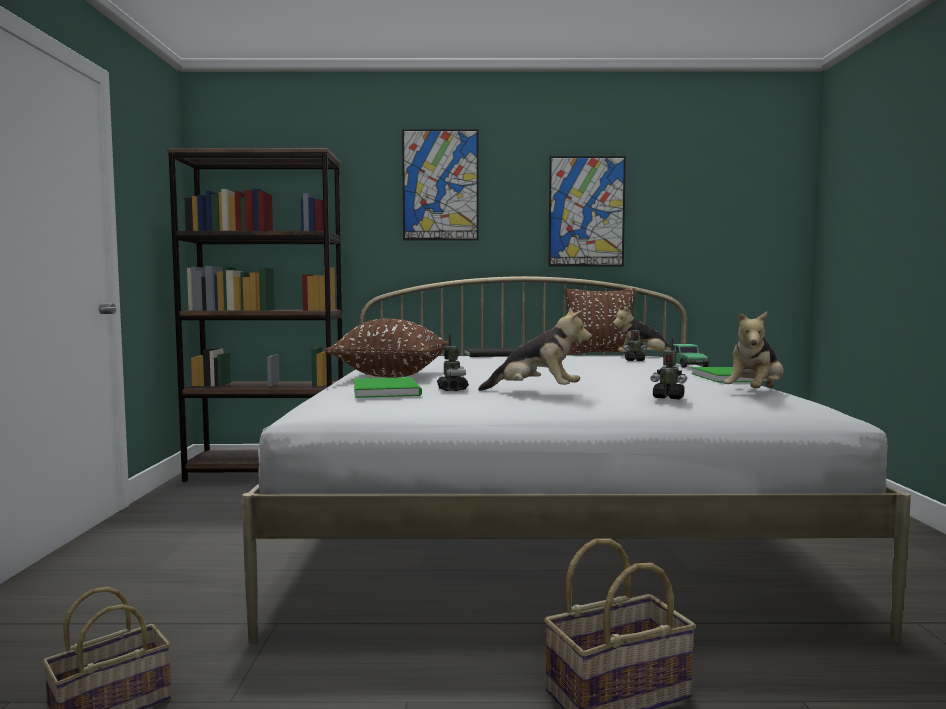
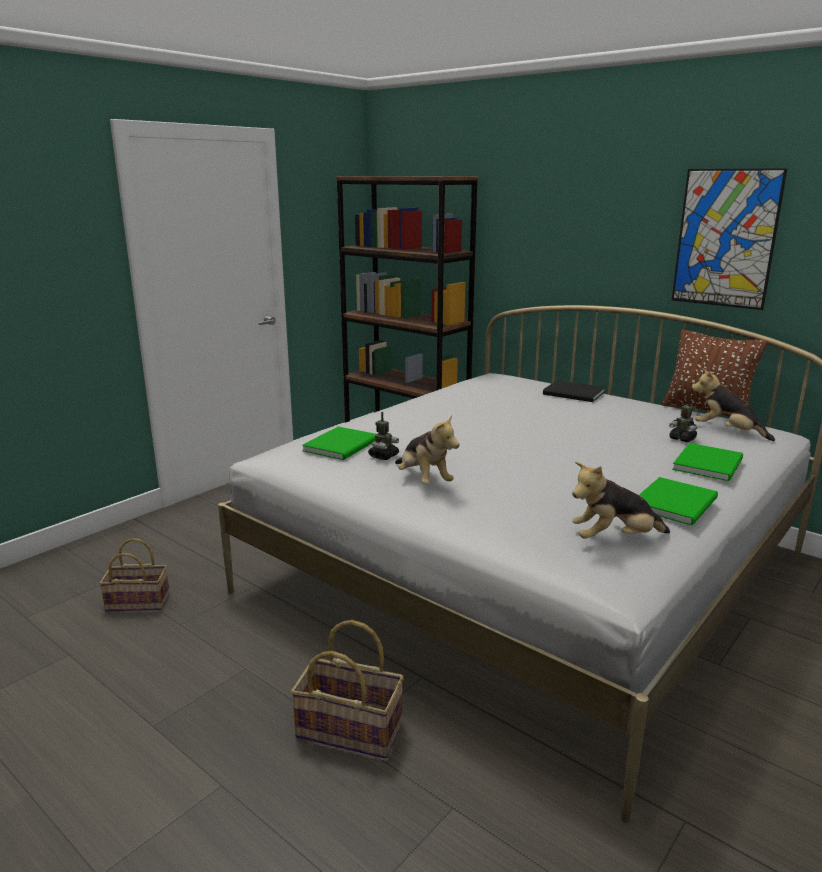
camera: 40 degrees right, 15 degrees up
brown pillow [324,319,449,377] -> none
picture [402,129,479,241] -> none
toy robot [650,338,687,399] -> none
toy car [670,344,710,368] -> green book [672,443,743,481]

